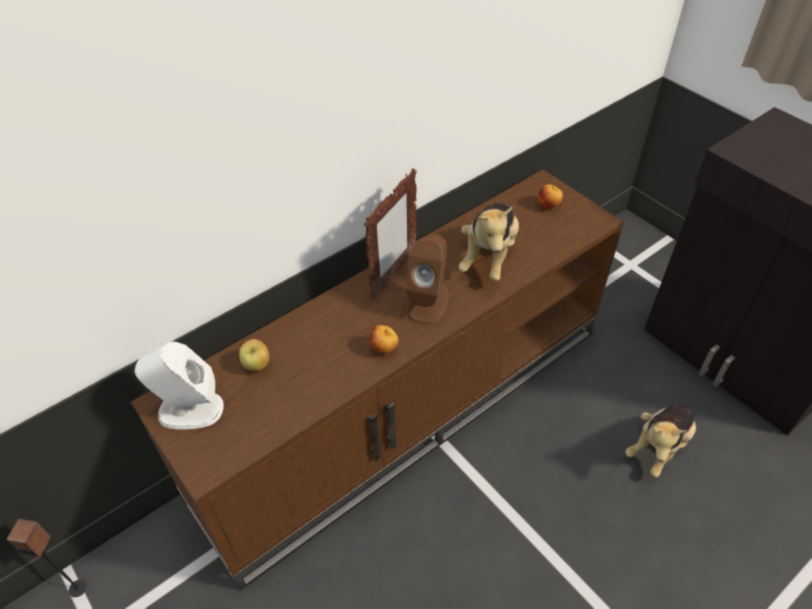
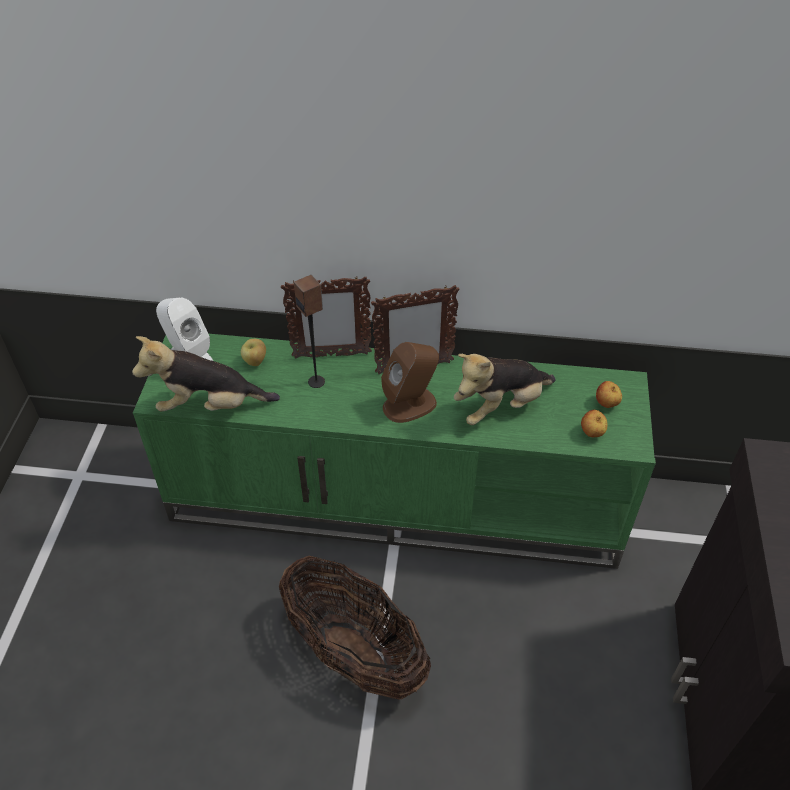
camera: 45 degrees right, 0 degrees up
speaker [6,519,87,597] -> speaker moved to [294,275,325,388]
brown tv stand [131,170,624,590] -> green tv stand [133,334,656,569]
apple [370,325,398,354] -> apple moved to [581,410,608,437]
plush toy [625,403,696,478] -> plush toy moved to [132,336,280,412]
none -> basket [279,556,431,700]
none -> picture frame [281,276,372,359]

